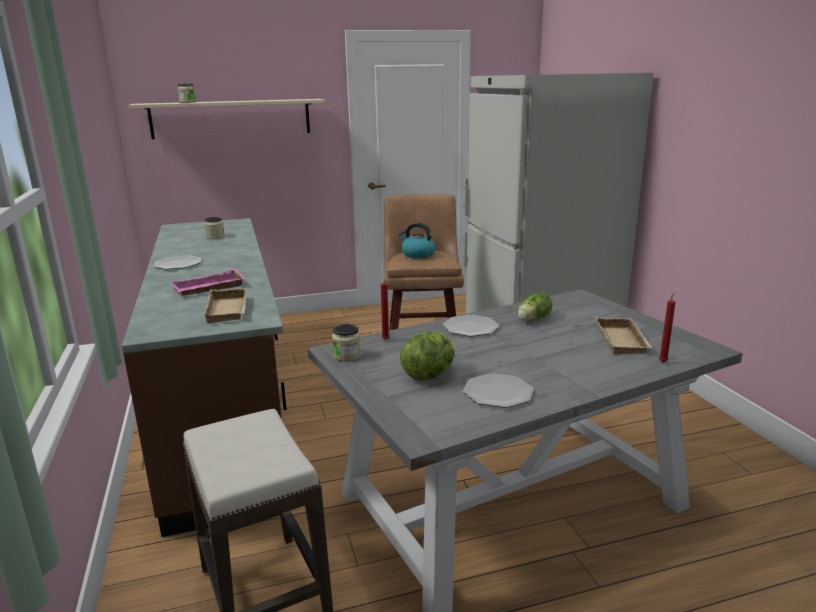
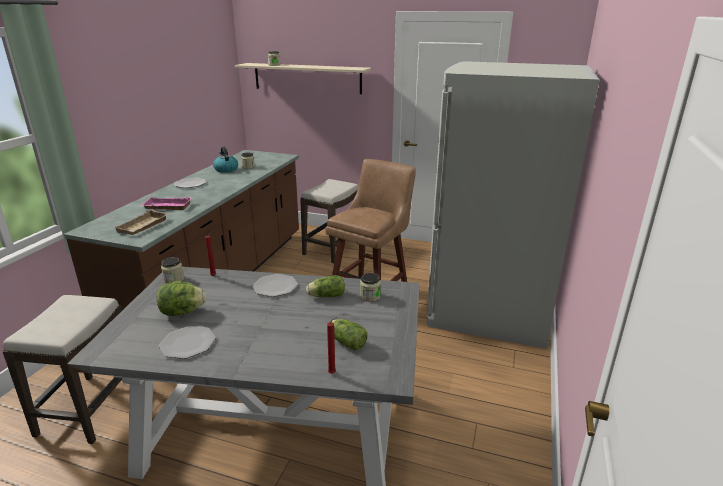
camera: 35 degrees right, 5 degrees up
kettle [399,223,436,258] -> kettle moved to [213,147,238,173]
beige tray [596,317,653,355] -> lettuce [332,319,368,350]
none -> stool [300,179,358,263]
none -> jar [360,273,381,302]

